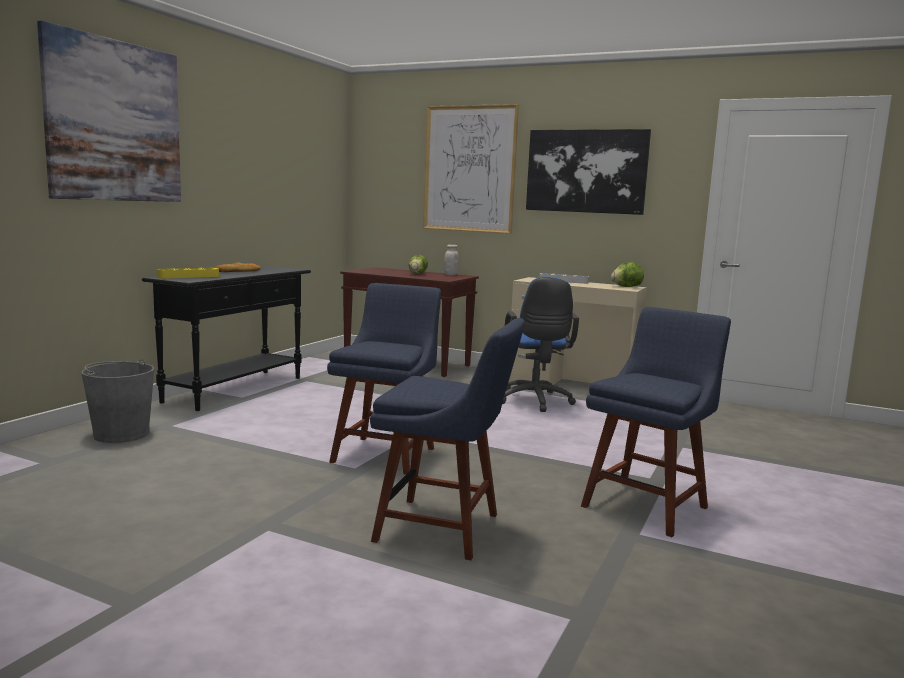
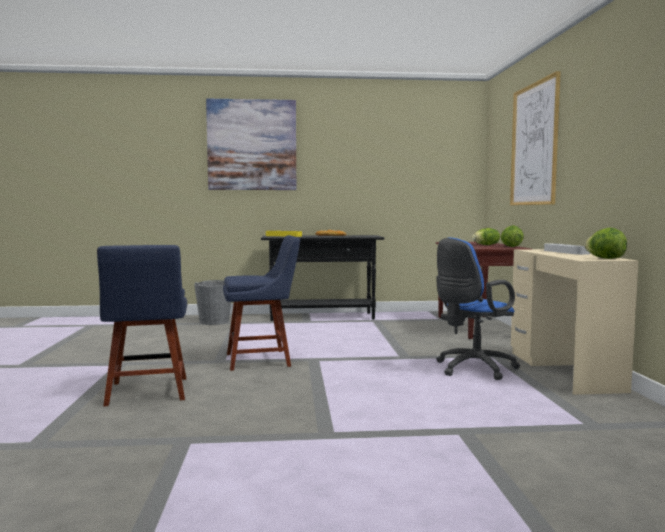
camera: 60 degrees right, 5 degrees down
white jar [444,245,459,275] -> lettuce [501,225,524,247]
picture [526,129,651,215] -> none
blue chair [581,307,731,537] -> none

